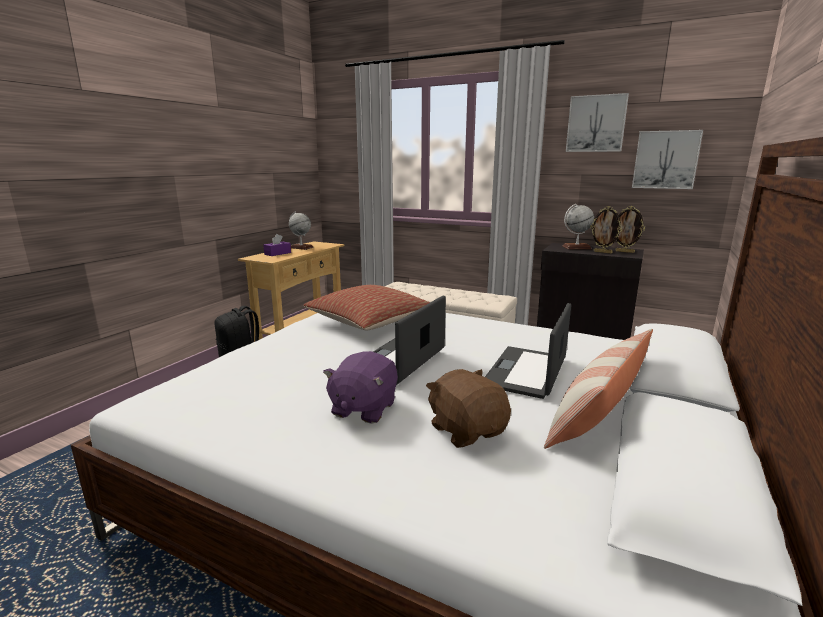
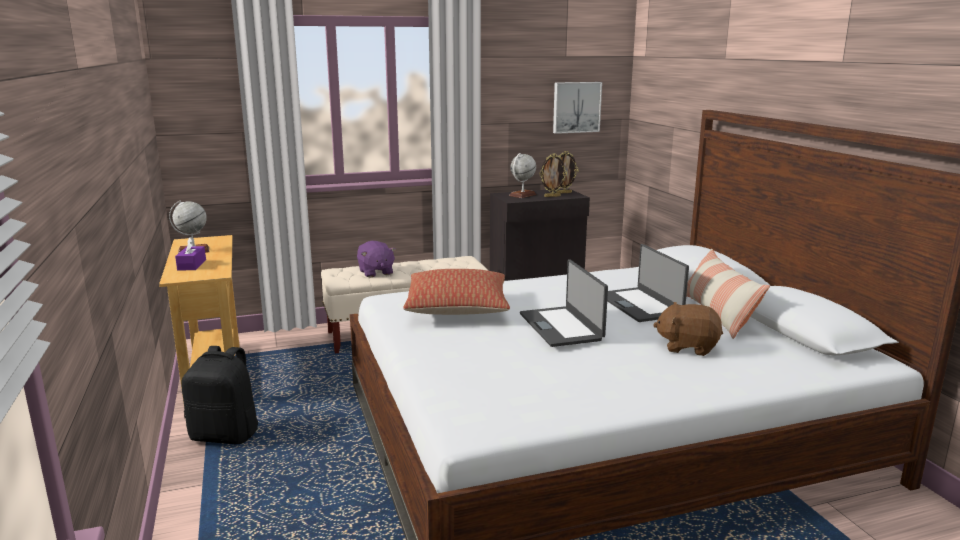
camera: 45 degrees left, 0 degrees up
purple plush toy [323,351,398,424] -> purple plush toy moved to [357,241,396,277]
picture [566,93,629,152] -> none

